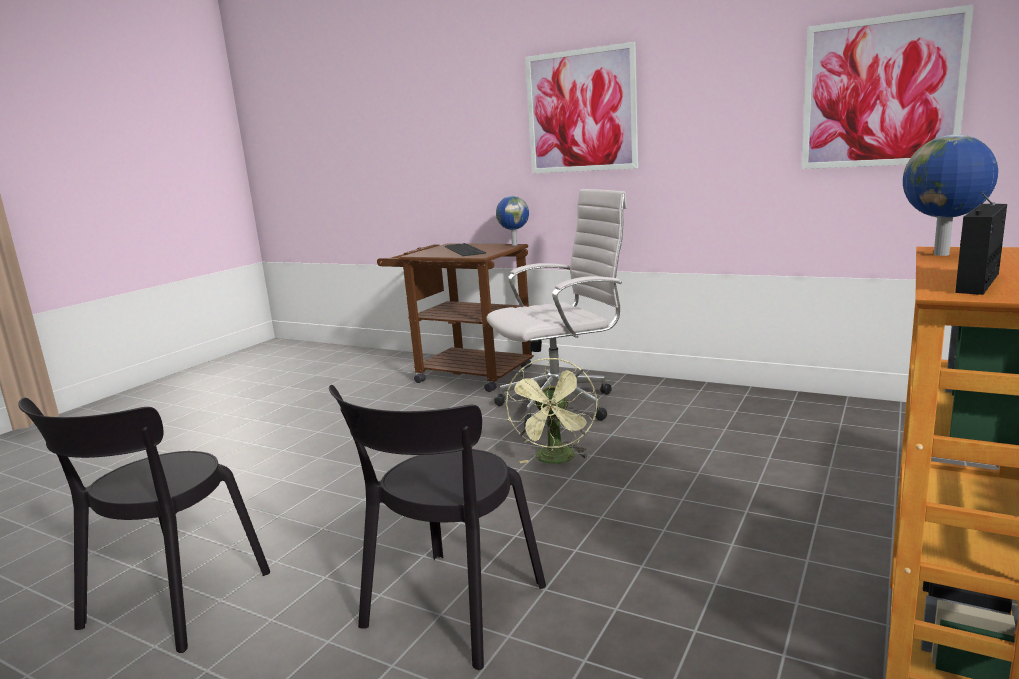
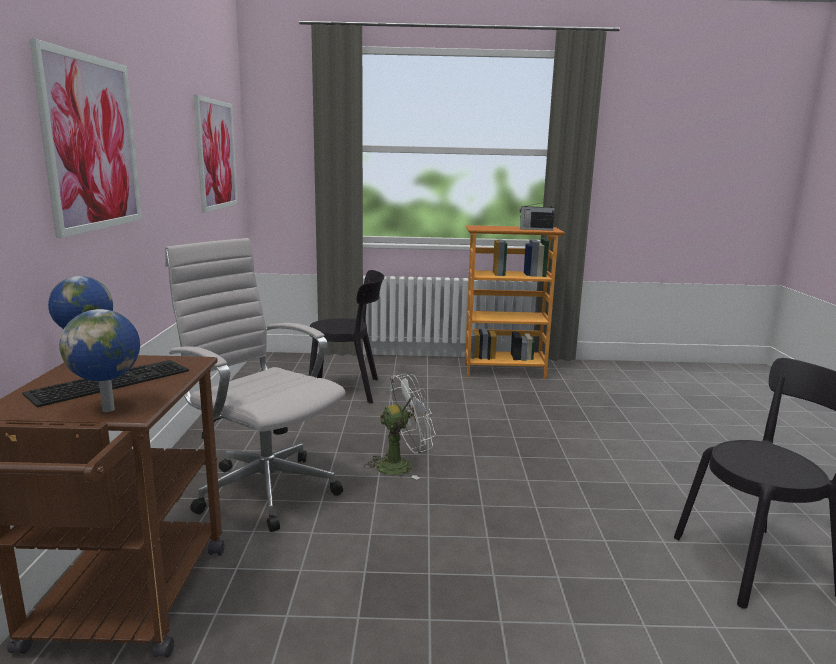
camera: 120 degrees left, 0 degrees up
black chair [329,385,546,670] -> black chair moved to [309,270,384,404]
green fan [506,357,597,464] -> white fan [364,374,436,480]
globe [903,135,998,256] -> globe moved to [59,309,140,412]

